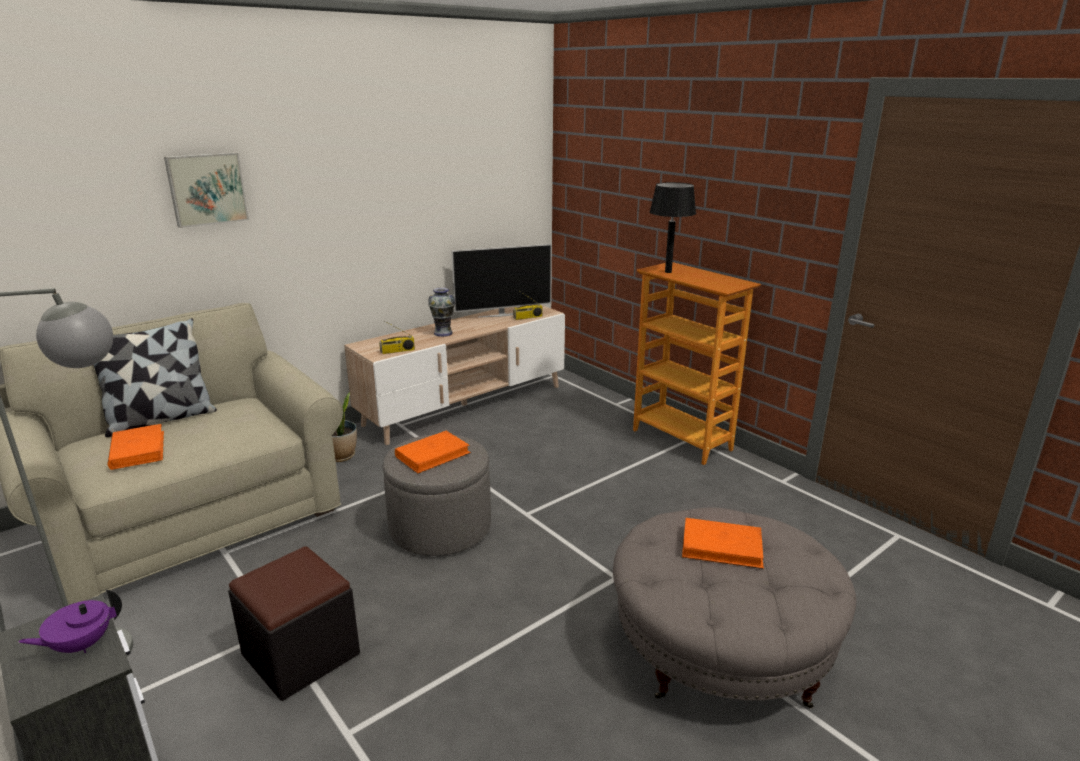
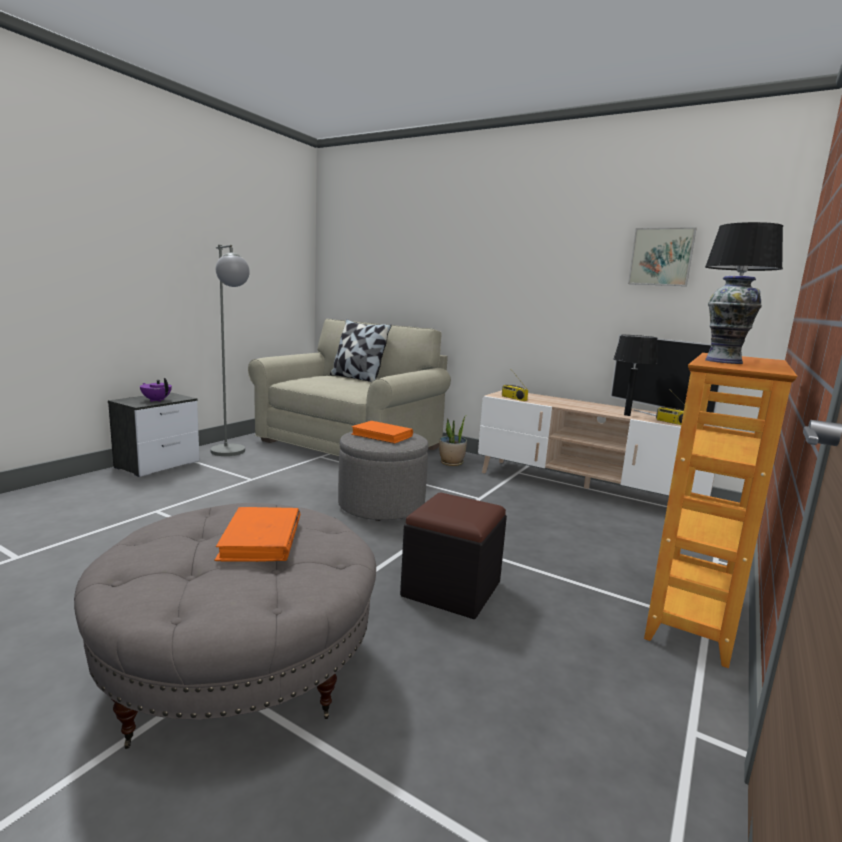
camera: 70 degrees right, 10 degrees down
orange book [108,424,164,470] -> none
picture [164,152,249,228] -> picture moved to [628,227,697,286]
black ottoman [228,546,360,701] -> black ottoman moved to [400,493,507,619]
vase [428,287,455,337] -> vase moved to [705,276,762,364]
none -> black table lamp [613,335,658,416]

